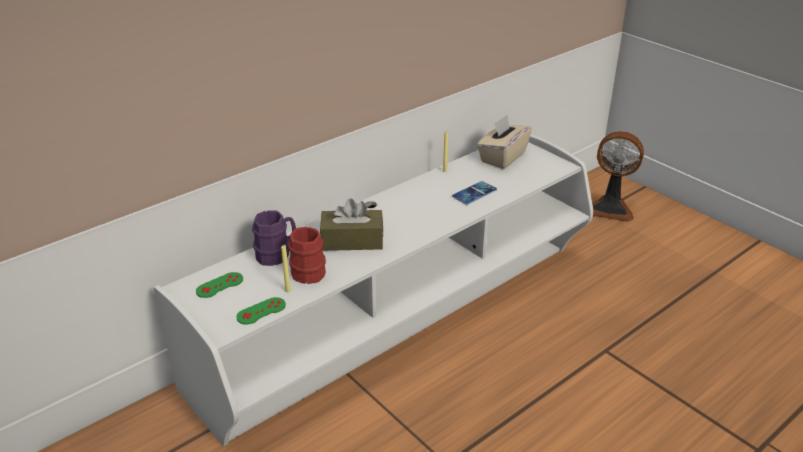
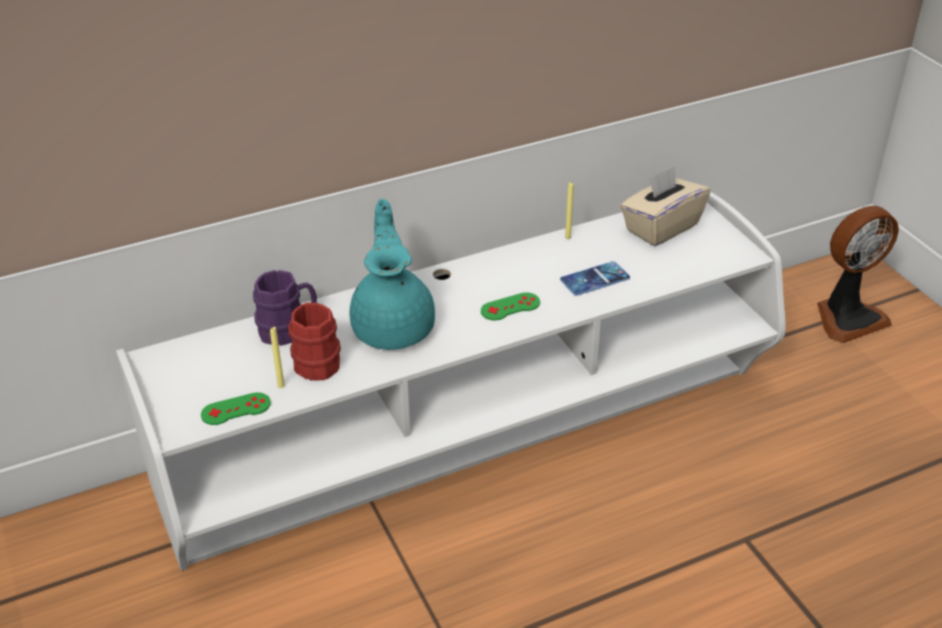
camera: 15 degrees right, 5 degrees up
green game controller [196,272,243,298] -> green game controller moved to [481,292,540,320]
brown tissue box [320,198,383,251] -> turquoise teapot [350,199,435,350]
fan [592,131,644,222] -> fan turned 60 degrees counterclockwise [817,206,899,343]

